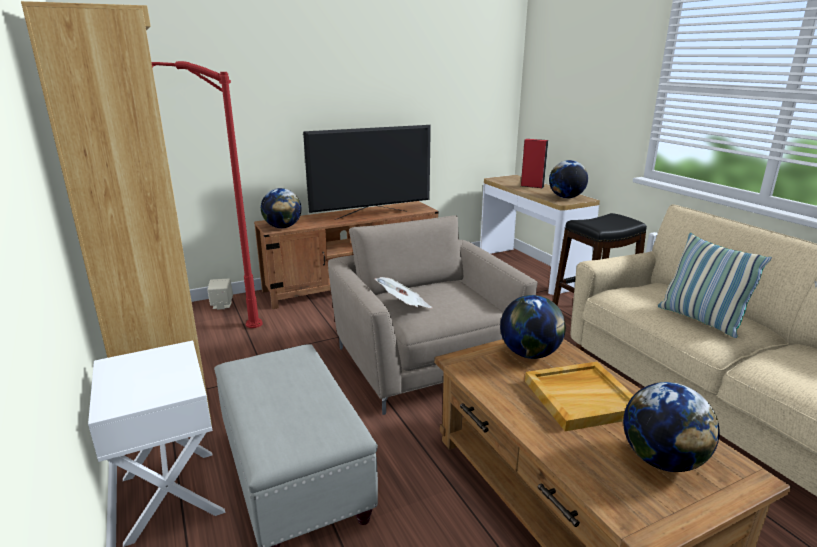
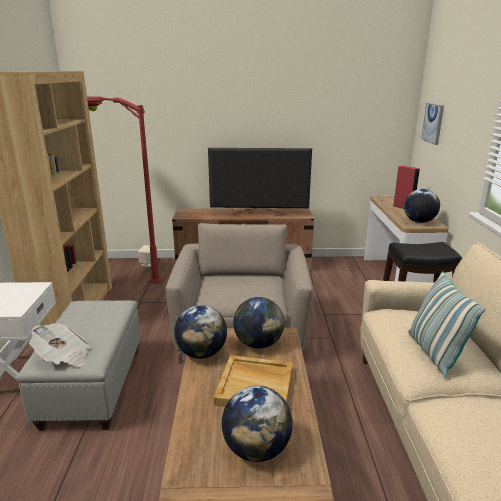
camera: 25 degrees right, 0 degrees up
globe [261,188,302,228] -> globe moved to [174,305,227,359]
newspaper [375,277,433,308] -> newspaper moved to [29,323,90,367]
none -> picture [421,103,444,145]

